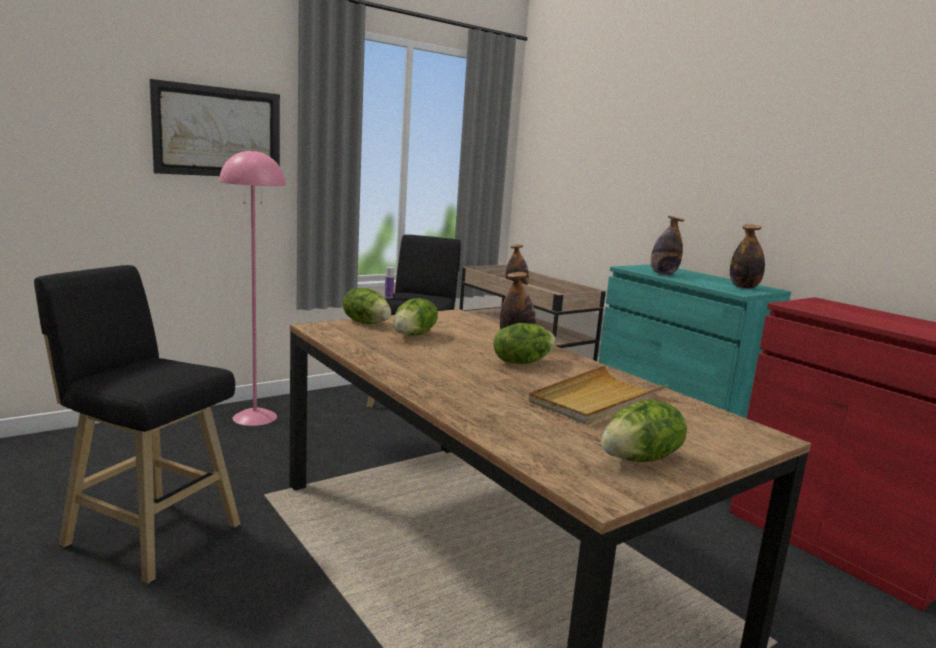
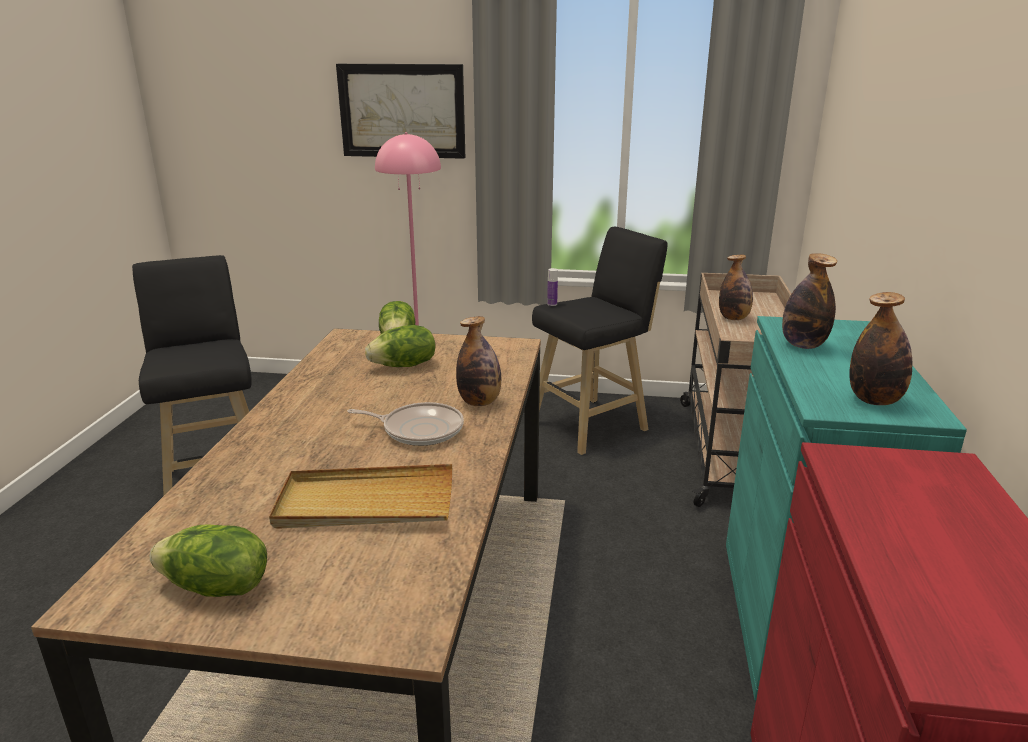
camera: 45 degrees right, 10 degrees up
lettuce [493,323,556,364] -> frying pan [347,402,464,446]

